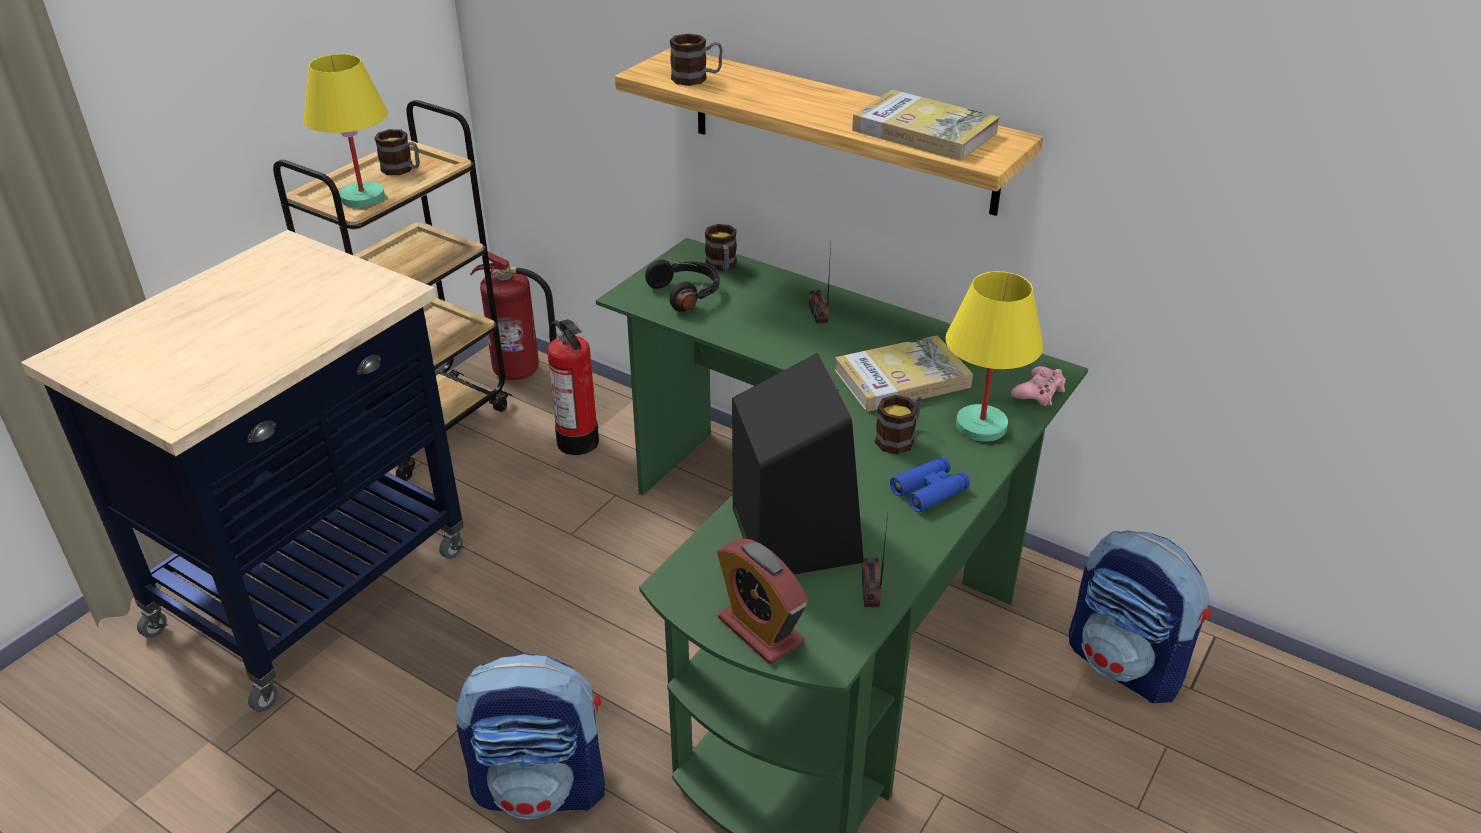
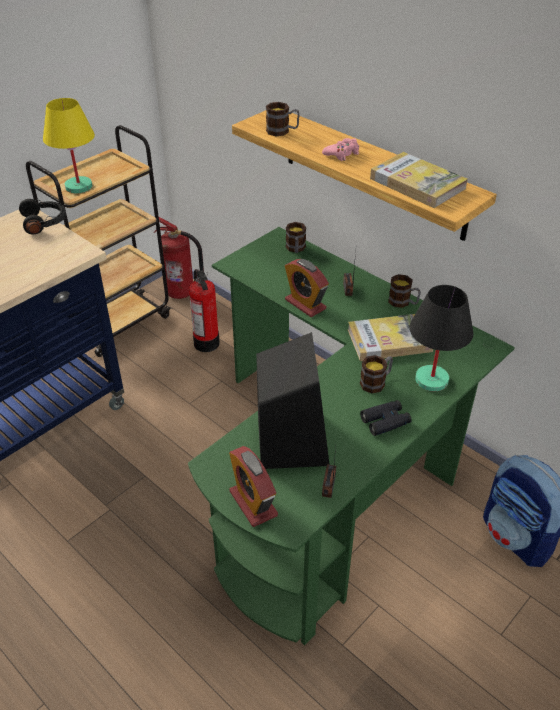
camera: 10 degrees right, 5 degrees up
mug [374,129,420,175] -> mug moved to [388,274,421,308]
backpack [456,653,605,819] -> none
black headphones [645,260,719,312] -> black headphones moved to [19,199,66,234]
blue binoculars [890,457,970,513] -> black binoculars [360,400,411,436]
yellow table lamp [945,271,1043,442] -> black table lamp [409,285,473,392]
pink game controller [1011,366,1066,406] -> pink game controller moved to [322,138,359,161]
none -> alarm clock [285,259,329,317]

